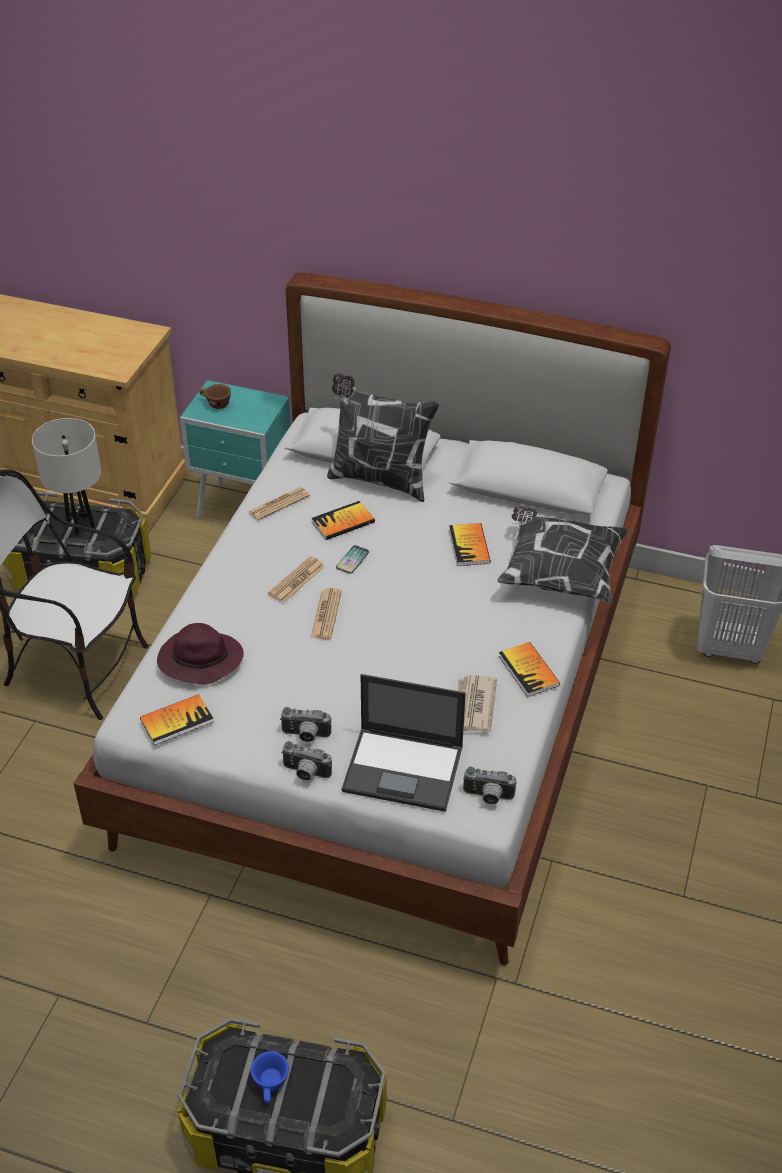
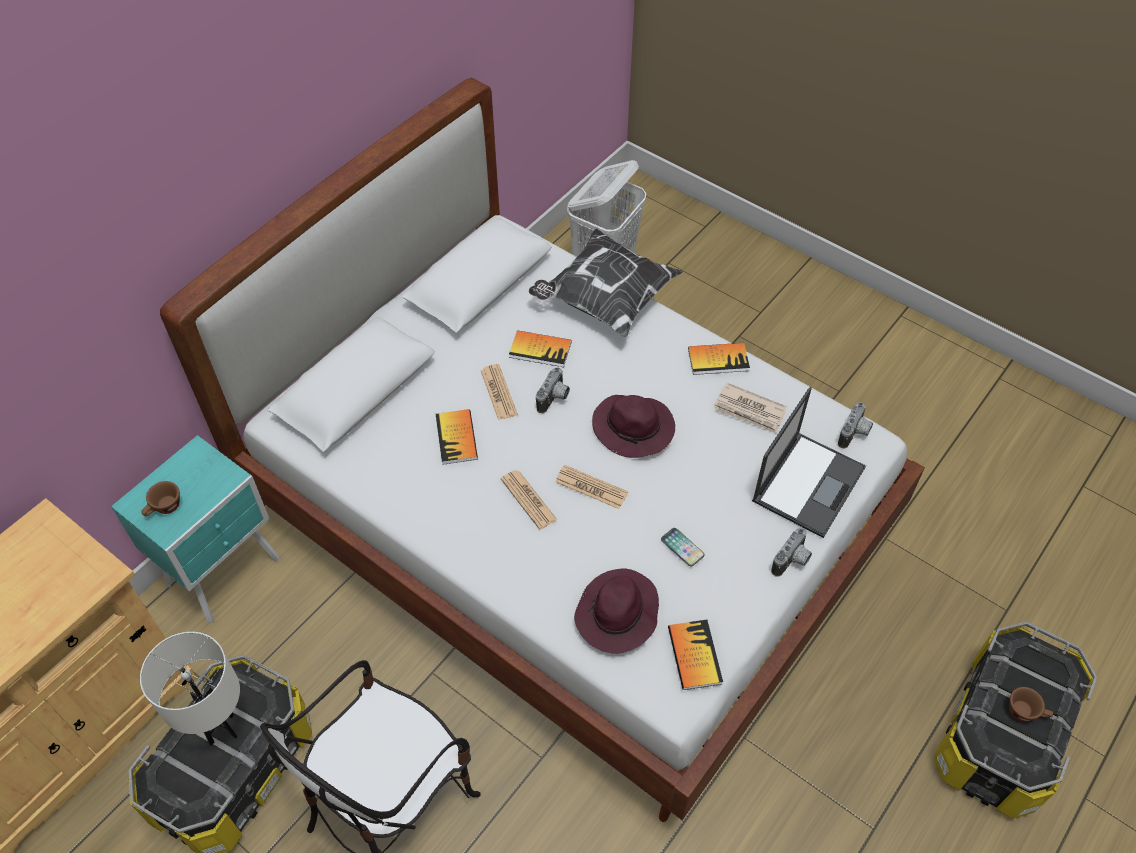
camera: 70 degrees left, 10 degrees up
newspaper [248,487,310,520] -> newspaper moved to [481,364,518,420]
blue cup [251,1051,289,1103] -> brown cup [1009,687,1053,722]
camera [280,707,331,742] -> camera moved to [536,367,570,413]
pillow [327,373,439,502] -> none
phone [336,545,369,574] -> phone moved to [661,528,705,566]
none -> purple hat [592,395,675,458]

